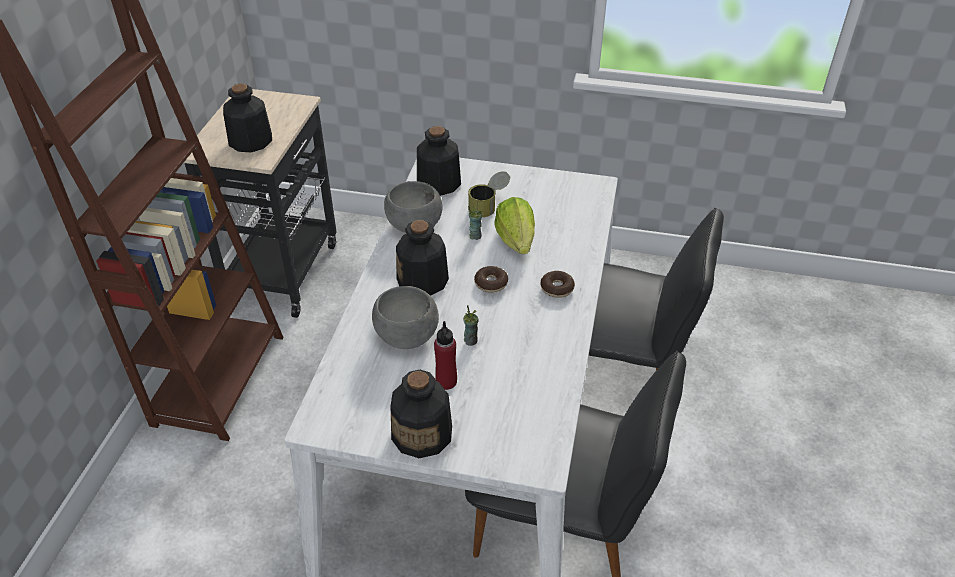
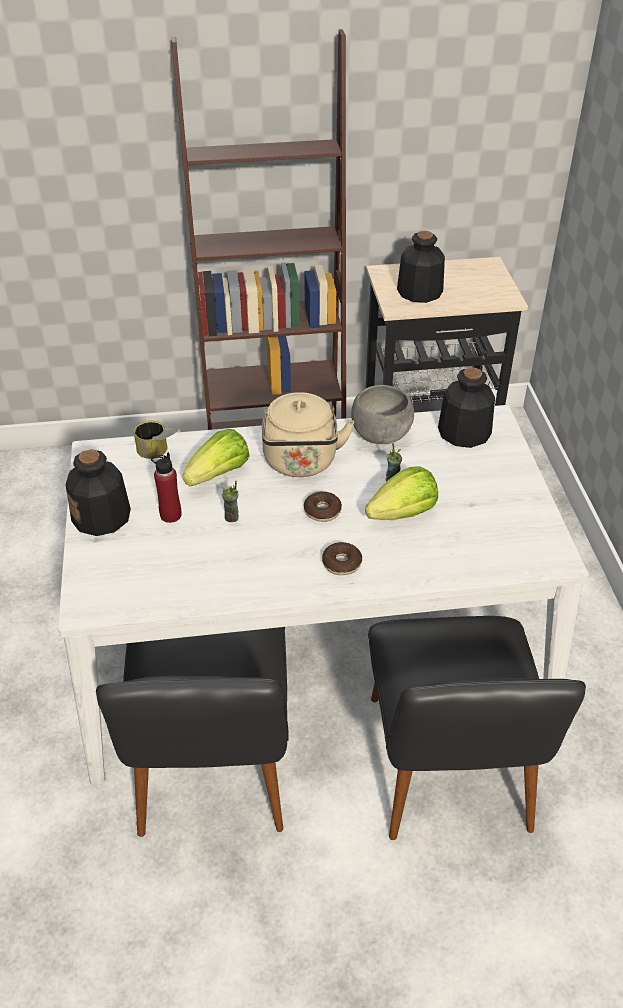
camera: 70 degrees right, 0 degrees up
grey bowl [372,286,439,349] -> lettuce [182,429,250,486]
bottle [396,220,449,296] -> beige kettle [262,392,354,477]
can [468,171,510,217] -> can moved to [133,420,179,459]

